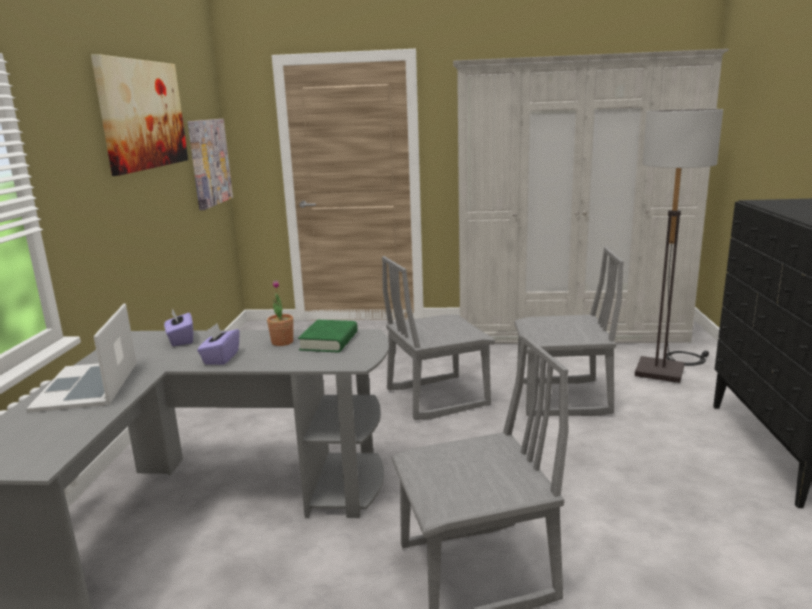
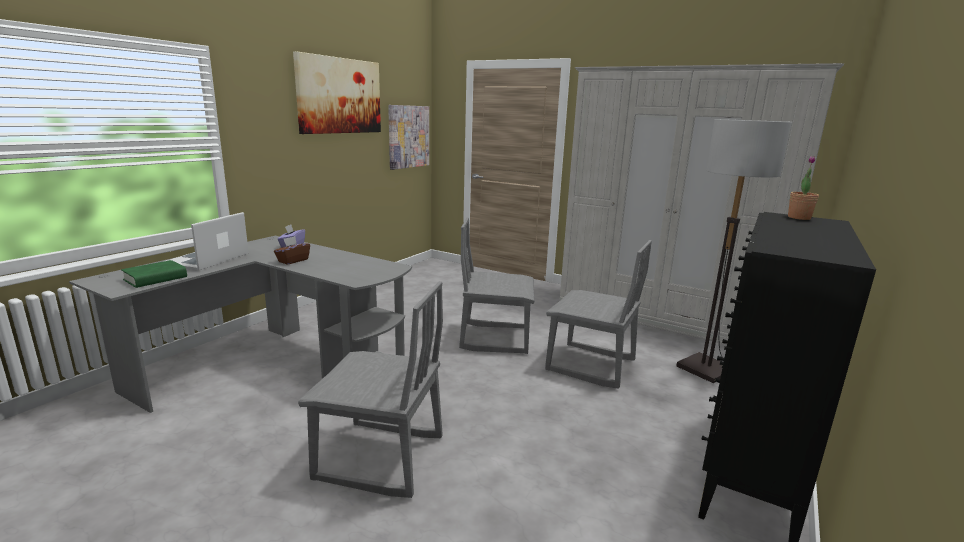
camera: 25 degrees right, 0 degrees up
purple tissue box [197,323,239,365] -> brown tissue box [274,236,310,265]
potted plant [267,280,293,346] -> potted plant moved to [788,156,819,220]
green book [298,320,358,352] -> green book moved to [121,260,187,288]

